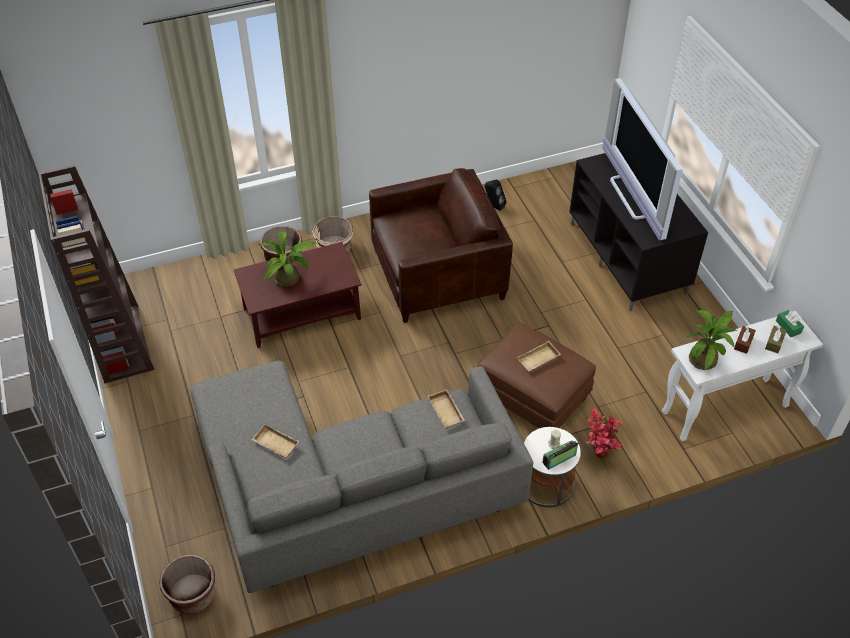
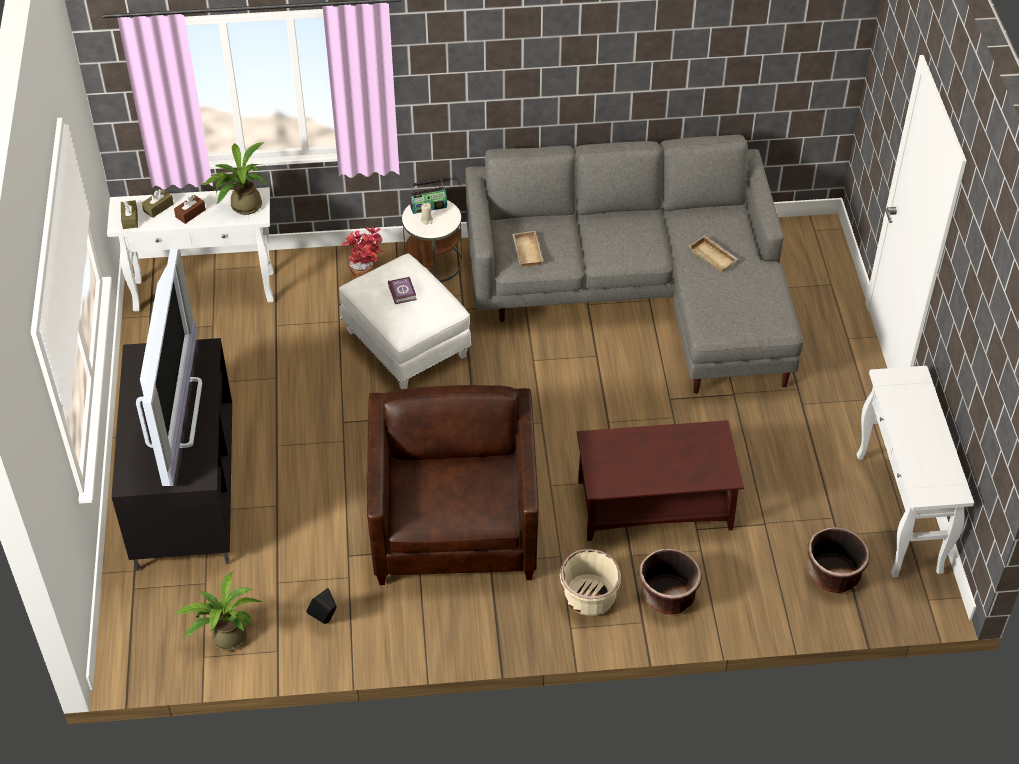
camera: 165 degrees left, 0 degrees up
brown bookcase [38,165,155,383] -> white console table [857,366,974,578]
brown planter [159,554,215,614] -> brown planter moved to [807,527,870,593]
potted plant [260,231,315,287] -> potted plant moved to [175,572,262,651]
brown armchair [369,168,513,323] -> brown armchair turned 90 degrees clockwise [367,385,539,585]
brown ottoman [477,323,596,428] -> white ottoman [339,254,471,389]
beige tray [517,341,561,372] -> book [388,277,417,304]
green tissue box [776,310,804,337] -> brown tissue box [121,200,138,229]

